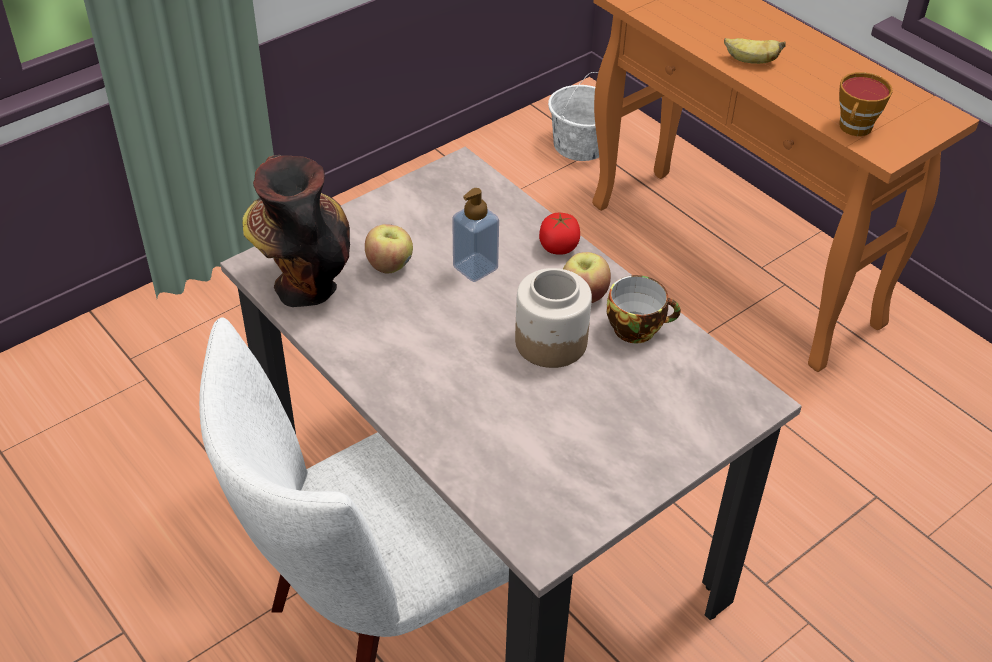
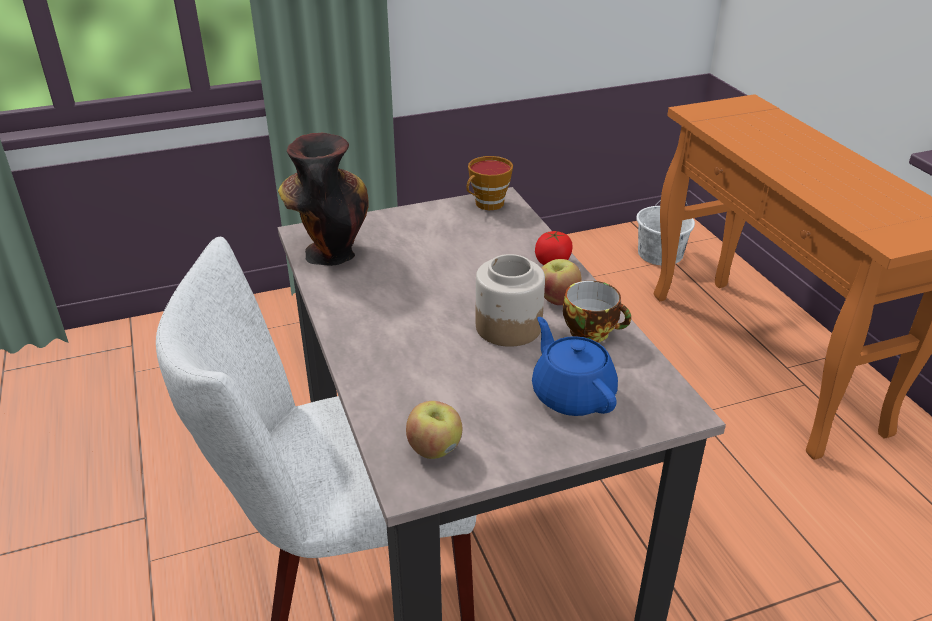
camera: 20 degrees right, 10 degrees down
apple [365,224,413,273] -> apple moved to [406,401,462,459]
soap dispenser [452,188,499,282] -> none
banana [724,38,786,64] -> none
cup [839,72,893,136] -> cup moved to [466,156,513,210]
none -> blue teapot [532,317,618,416]

